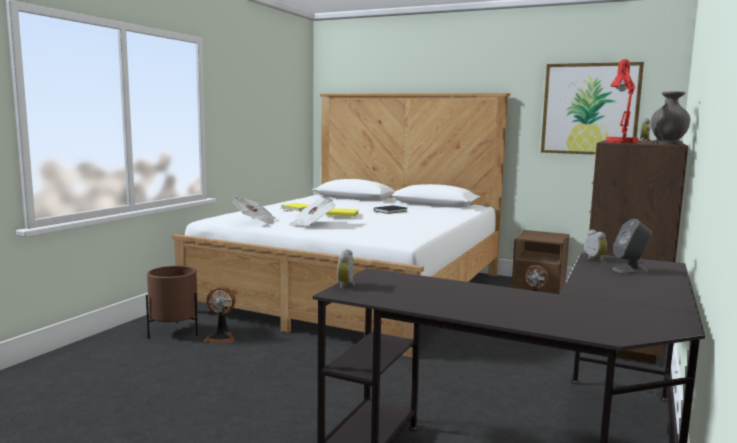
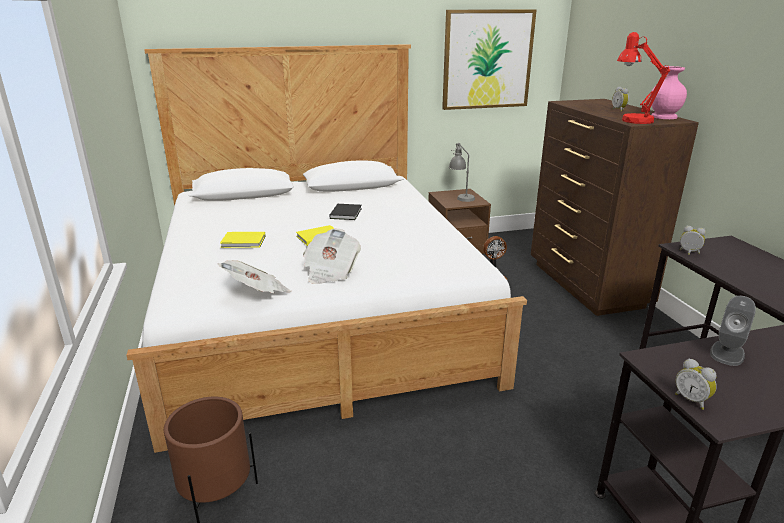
camera: 40 degrees left, 15 degrees up
fan [204,286,235,343] -> none
grey speaker [612,219,652,274] -> grey speaker moved to [710,296,756,366]
grey vase [651,92,690,144] -> pink vase [650,66,687,119]
none -> grey table lamp [449,143,475,202]

